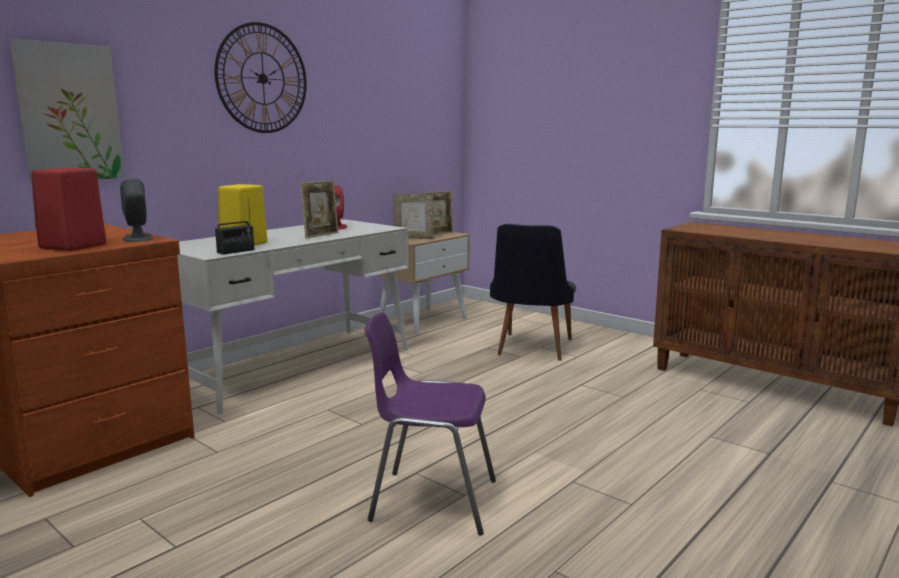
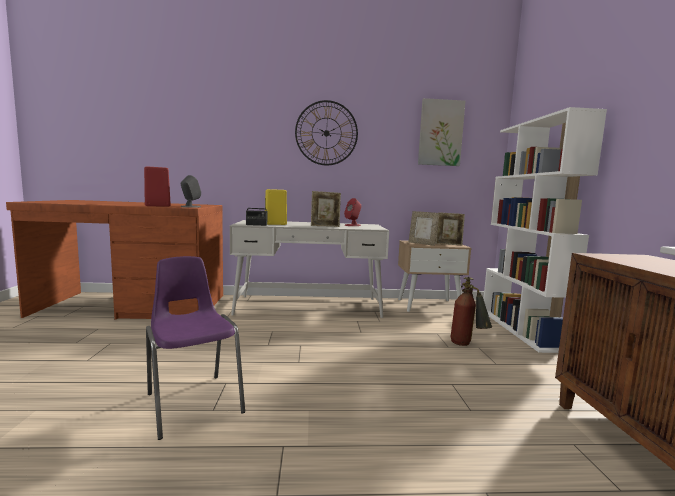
camera: 45 degrees right, 5 degrees down
picture [10,39,125,183] -> picture moved to [418,98,465,166]
black chair [490,224,576,361] -> fire extinguisher [451,277,492,346]
none -> white bookcase [483,107,607,353]

